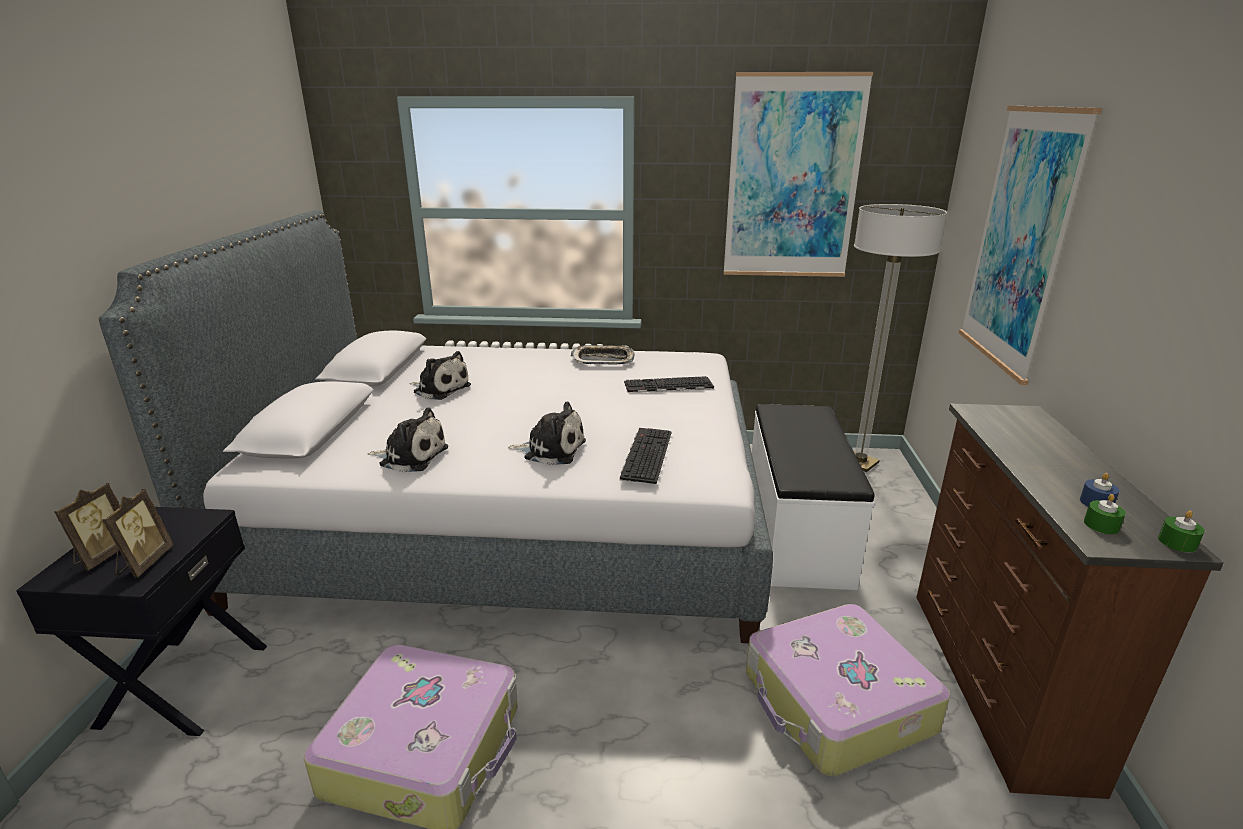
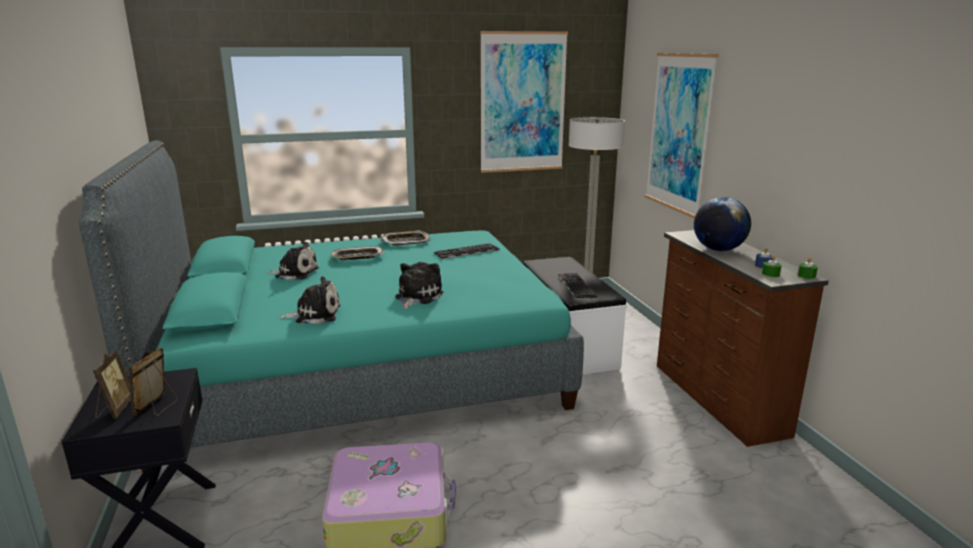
camera: 20 degrees left, 5 degrees down
grey bed [98,210,773,643] -> turquoise bed [79,140,584,473]
picture frame [102,489,173,578] -> picture frame turned 150 degrees counterclockwise [129,348,178,417]
plush toy [507,401,586,465] -> plush toy turned 60 degrees counterclockwise [395,262,443,309]
keyboard [620,428,672,484] -> keyboard moved to [558,273,597,299]
suitcase [746,604,950,777] -> none
none -> tray [330,246,384,260]
none -> globe [694,197,751,251]

